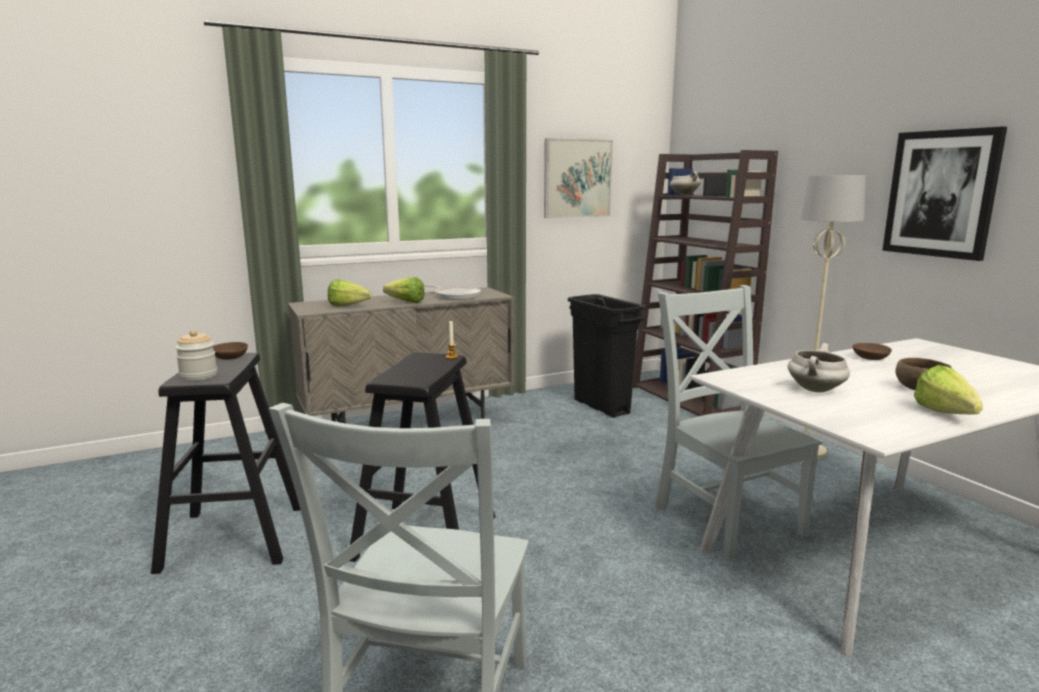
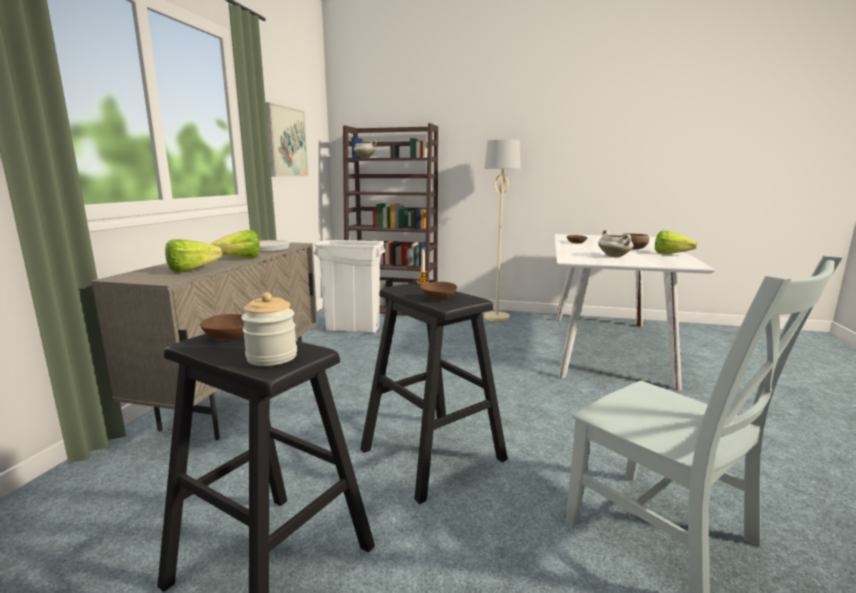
camera: 50 degrees left, 0 degrees up
black trash can [568,294,645,418] -> white trash can [314,240,385,333]
grey chair [655,285,822,560] -> none
picture [882,127,1007,261] -> none
none -> brown bowl [420,282,457,300]

